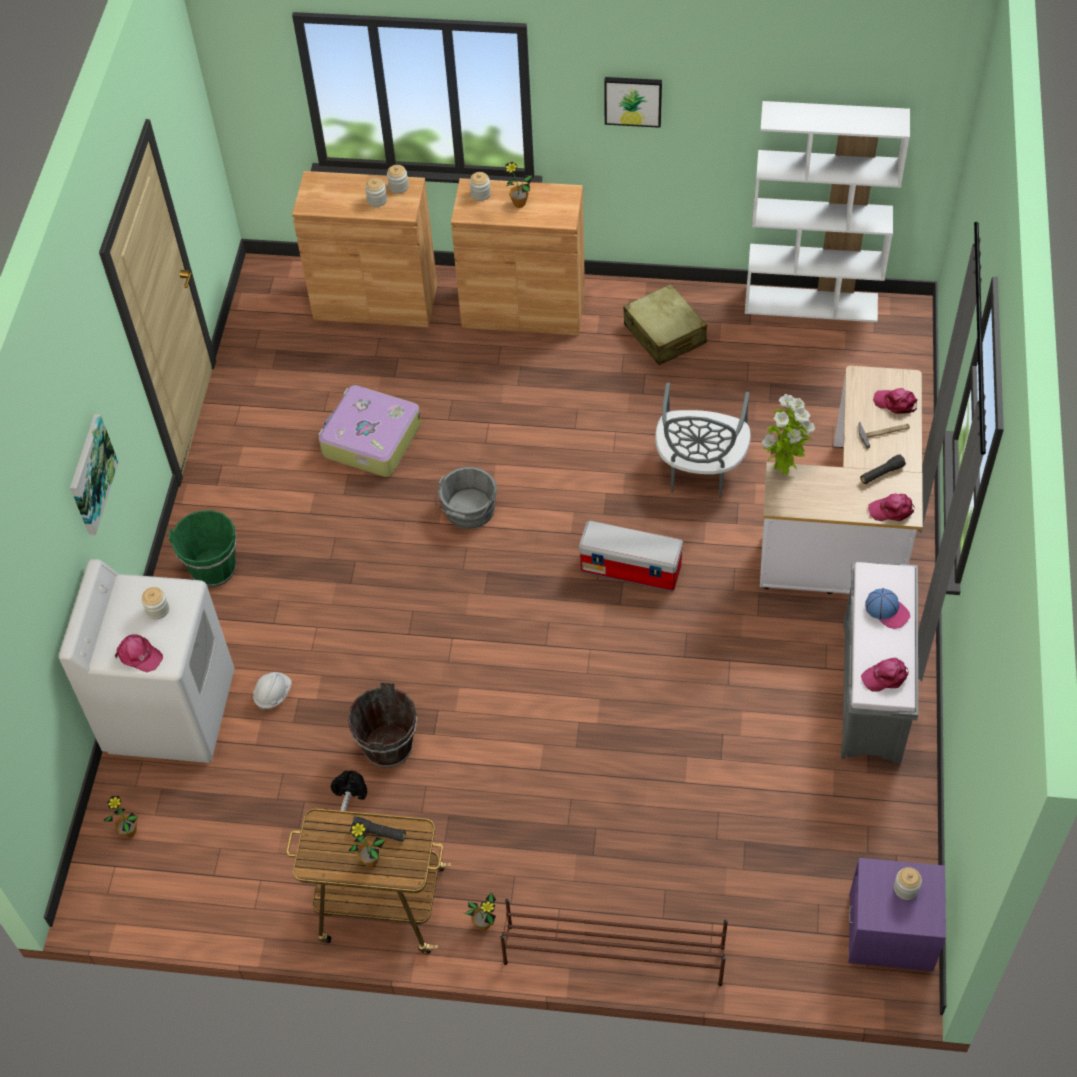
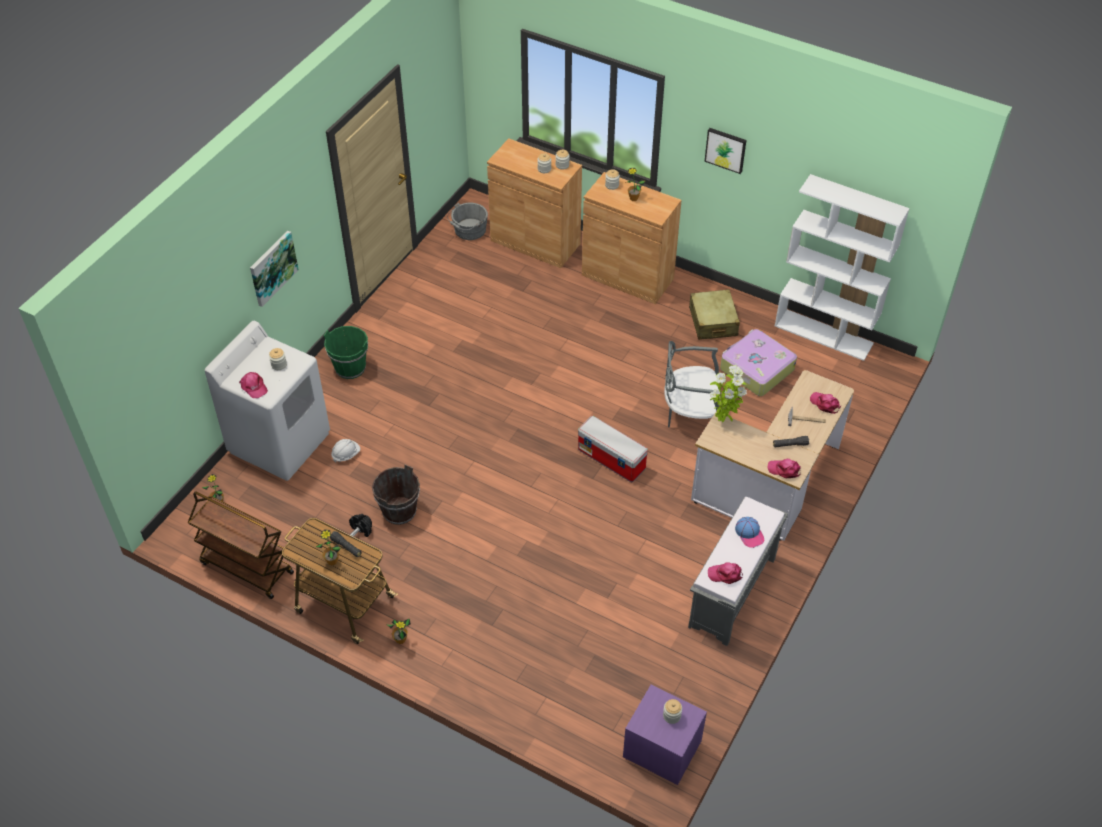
camera: 20 degrees right, 5 degrees down
suitcase [318,385,421,477] -> suitcase moved to [720,329,797,396]
grey bucket [435,467,497,529] -> grey bucket moved to [447,203,488,240]
brown shoe rack [500,899,728,986] -> none
grey chair [655,383,751,499] -> grey chair turned 60 degrees clockwise [664,341,719,427]
none -> brown cart [188,491,294,599]

